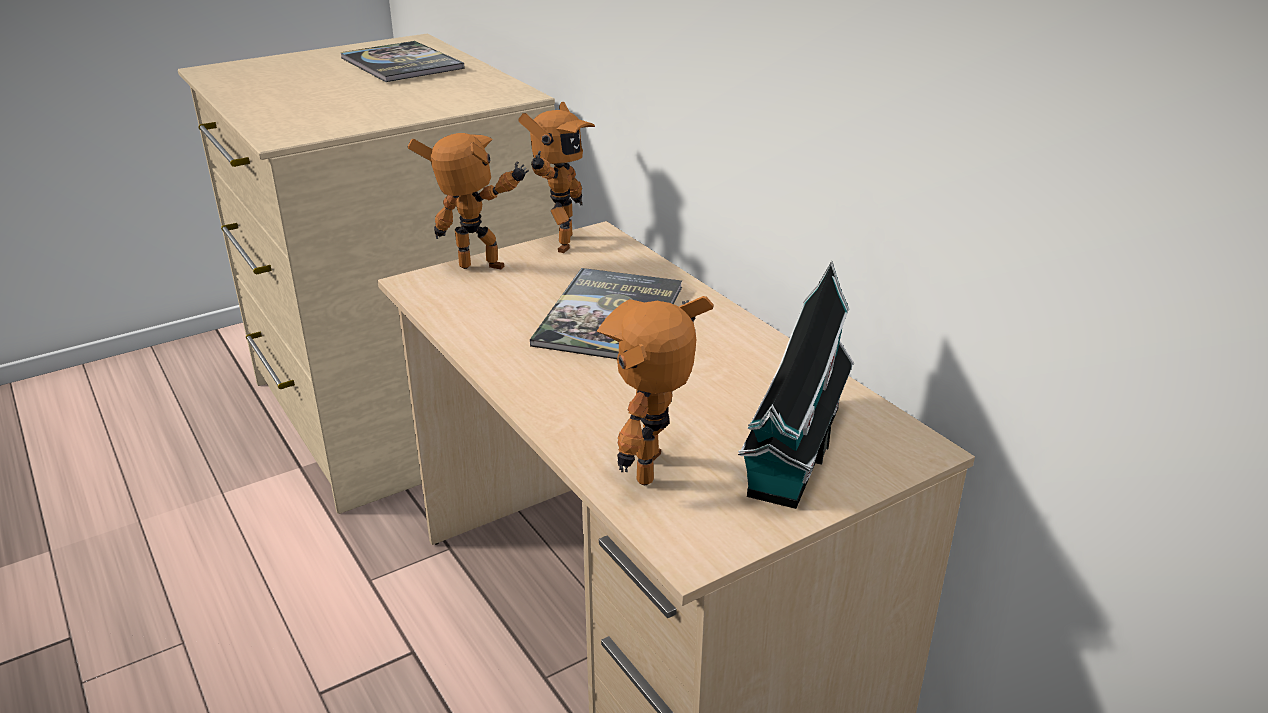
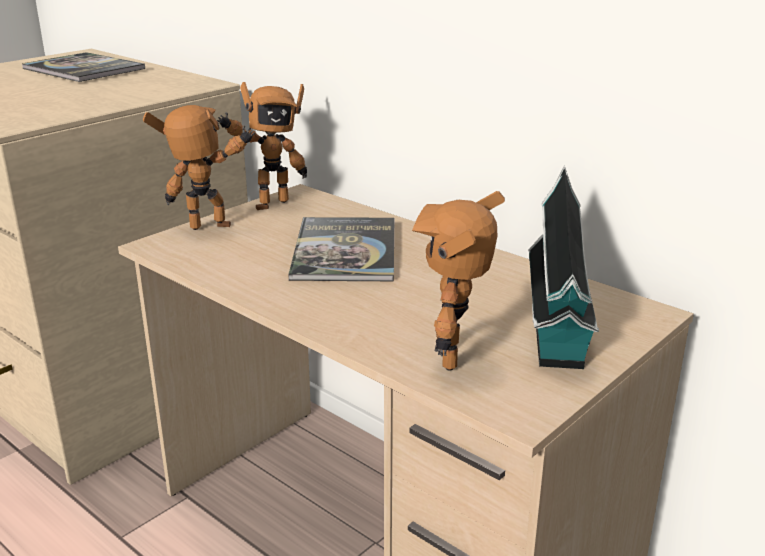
camera: 15 degrees left, 5 degrees down
toy robot [518,102,595,253] -> toy robot turned 60 degrees clockwise [217,82,307,210]

